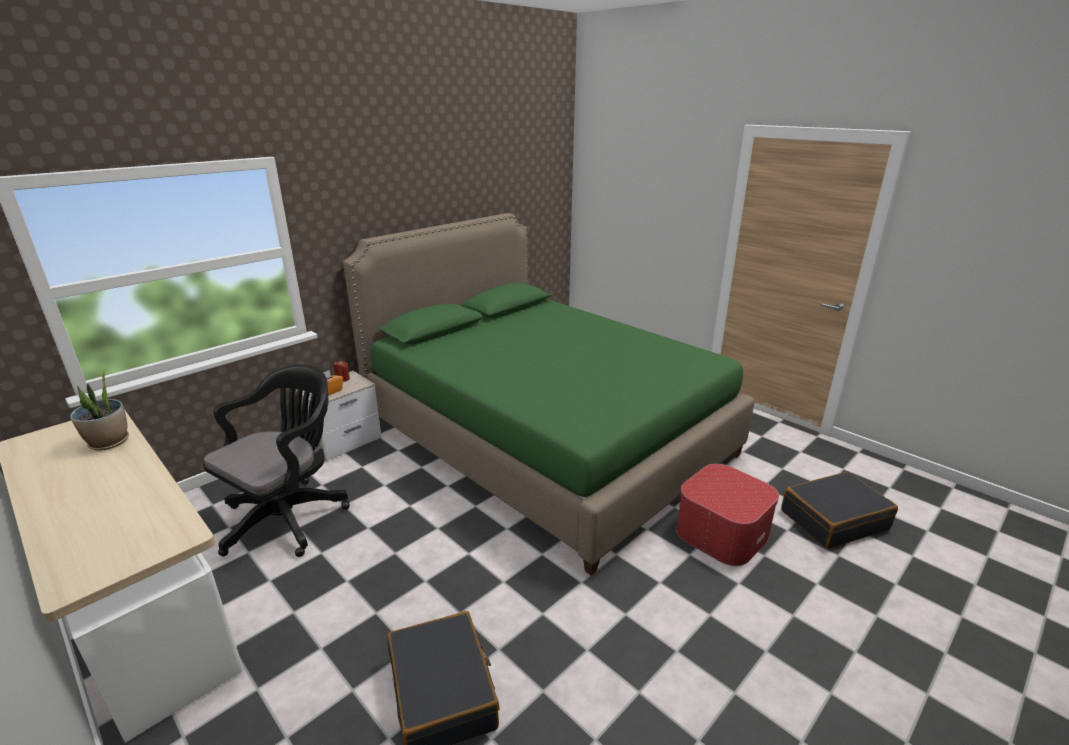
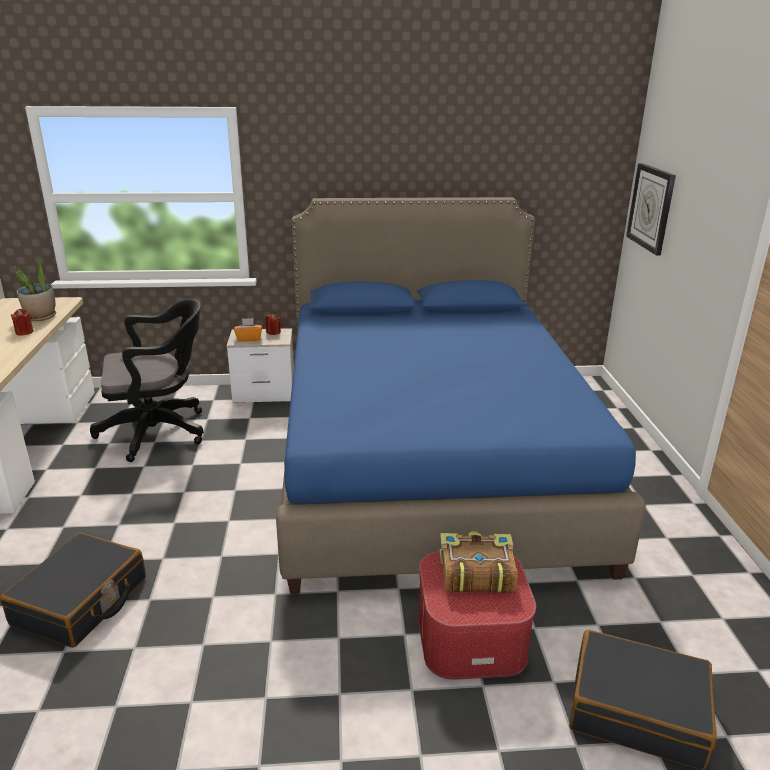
camera: 40 degrees right, 0 degrees up
green bed [343,213,755,576] -> blue bed [276,197,646,594]
none -> red candle [11,309,34,336]
none -> book [439,531,517,593]
none -> wall clock [626,163,676,256]

